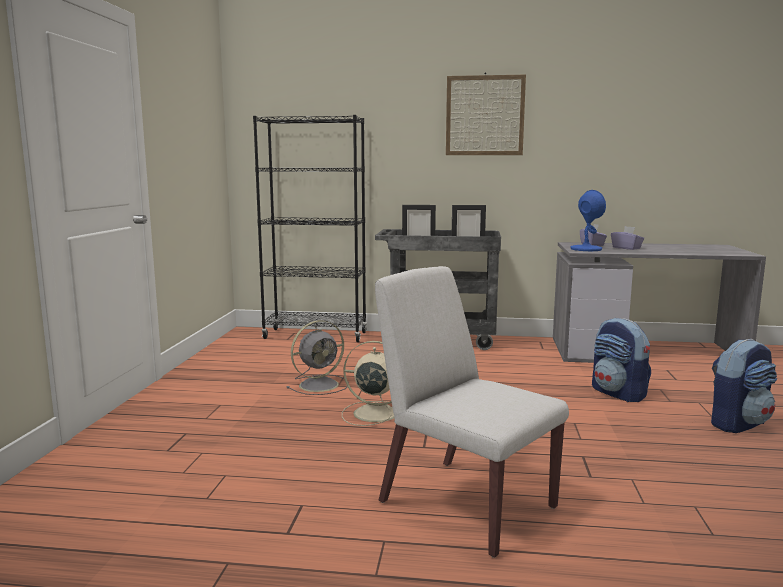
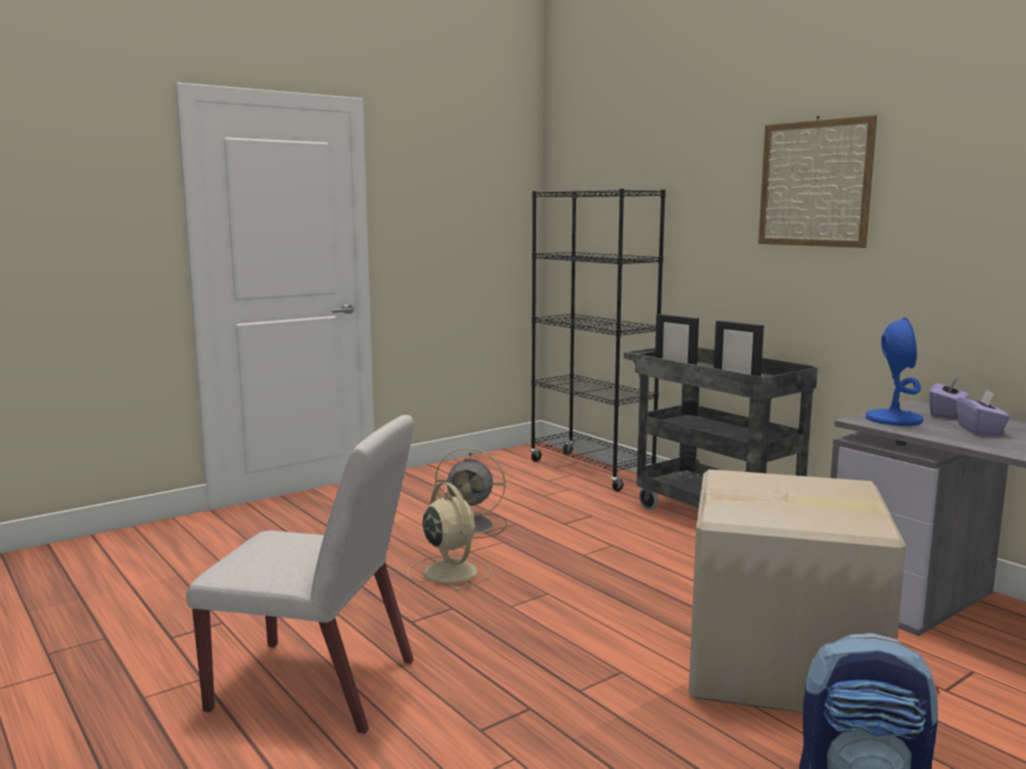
camera: 45 degrees right, 0 degrees up
white chair [375,266,569,558] -> white chair turned 105 degrees clockwise [186,415,414,734]
backpack [592,318,651,402] -> cardboard box [689,469,906,713]

